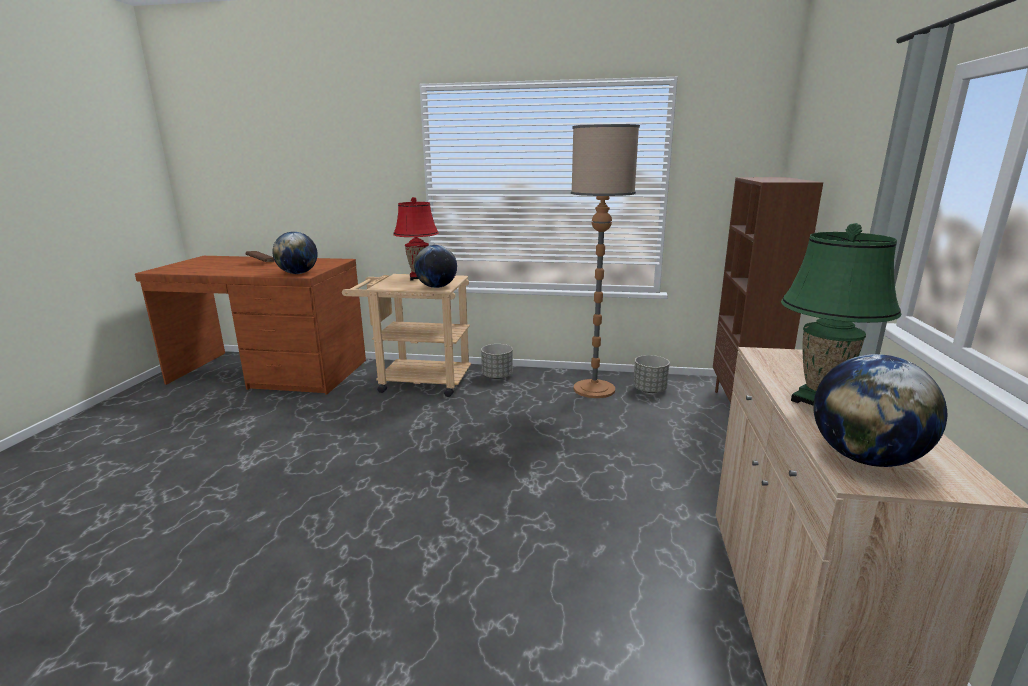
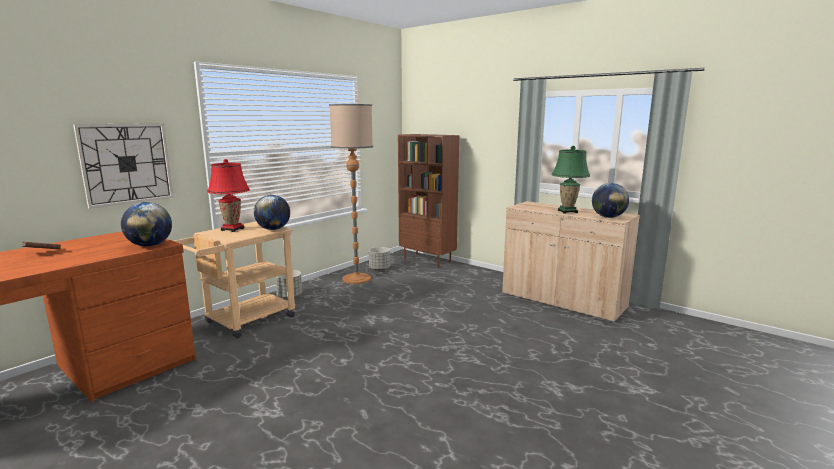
camera: 60 degrees left, 5 degrees down
none -> wall clock [73,123,174,209]

